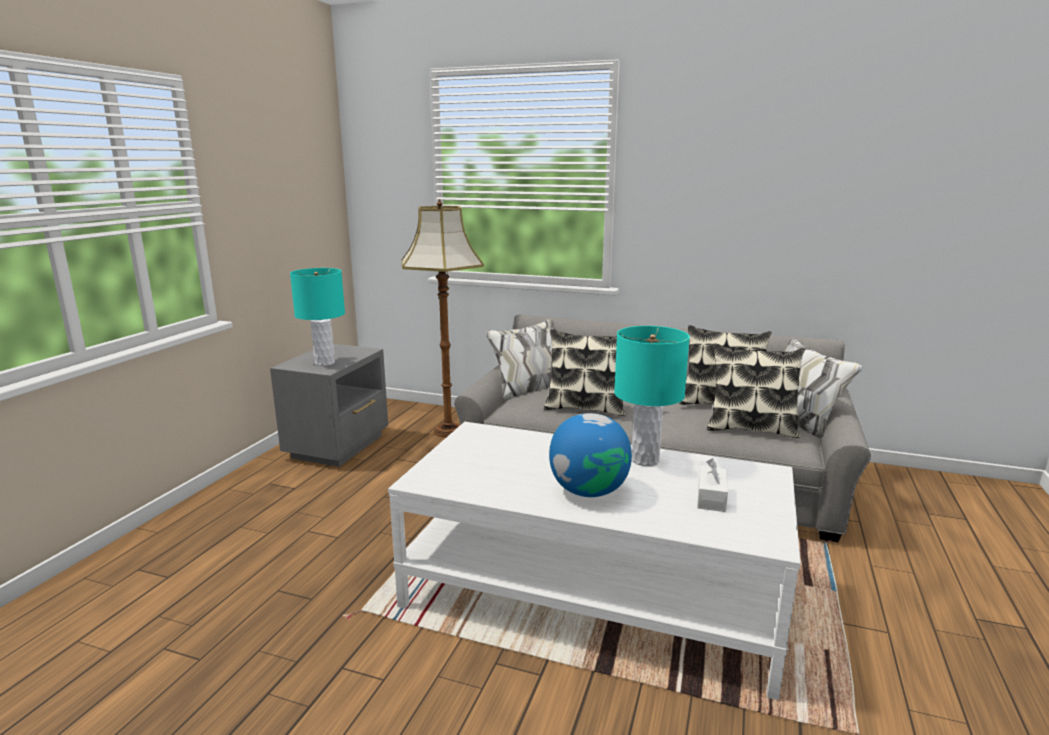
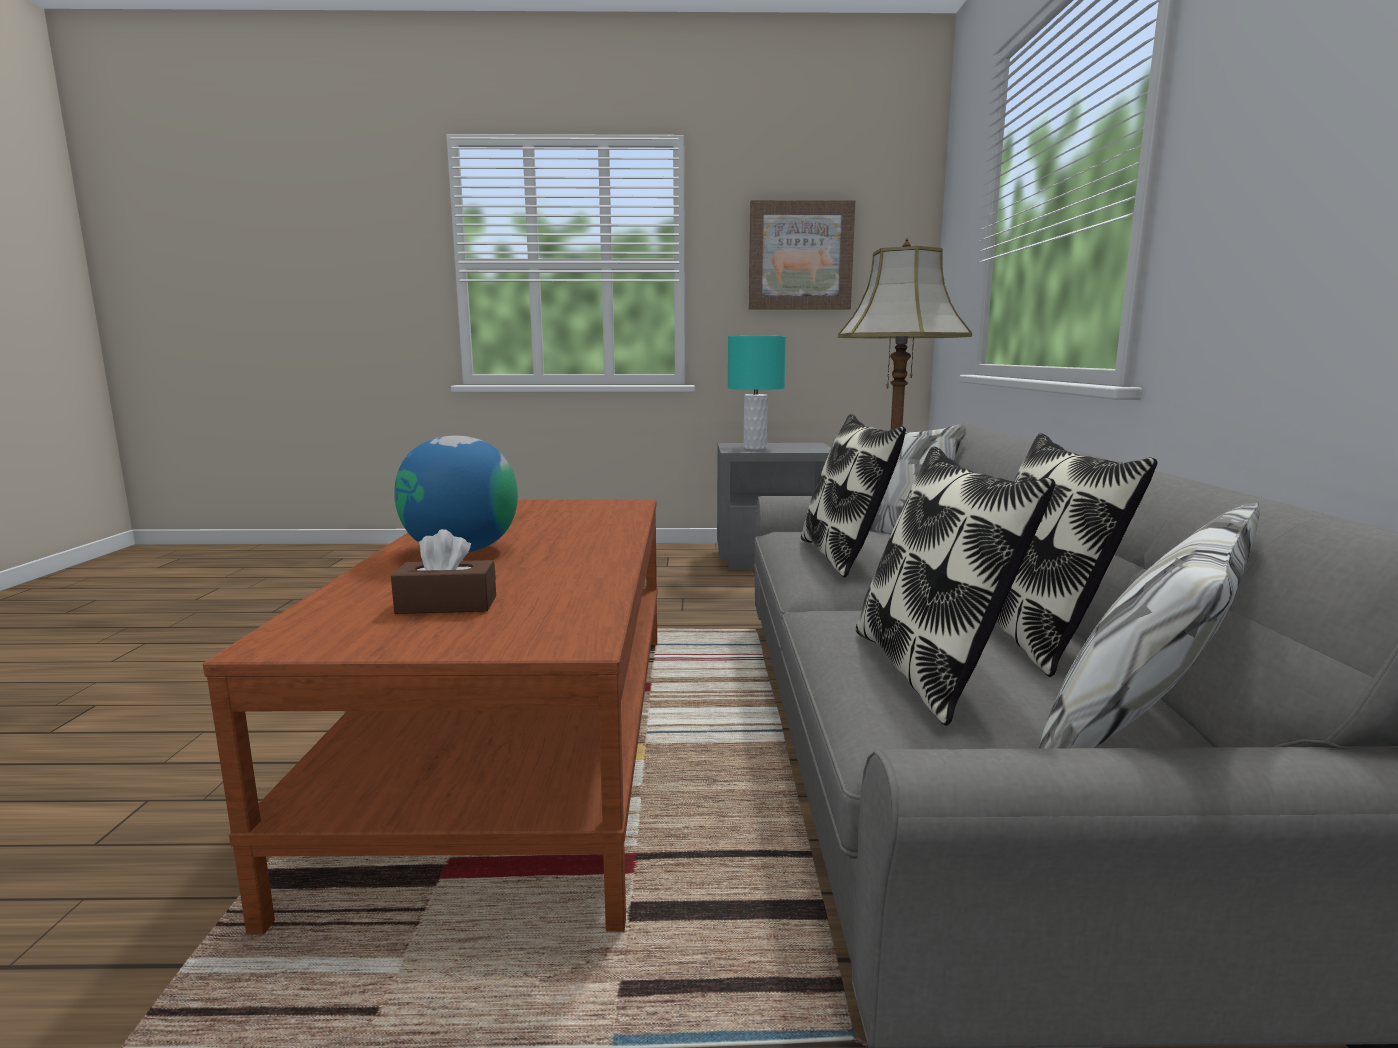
camera: 70 degrees right, 5 degrees down
white coffee table [388,422,801,700] -> brown coffee table [203,499,658,935]
turquoise table lamp [614,326,690,466] -> none
white tissue box [697,458,728,512] -> brown tissue box [391,529,496,614]
none -> picture [749,200,855,310]

